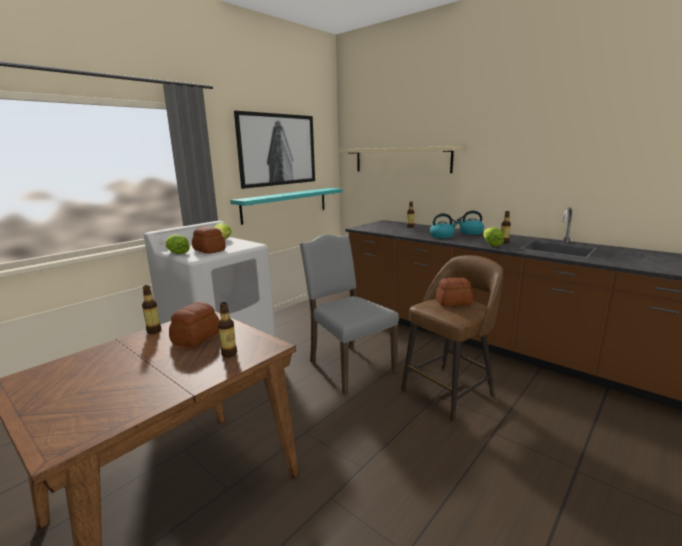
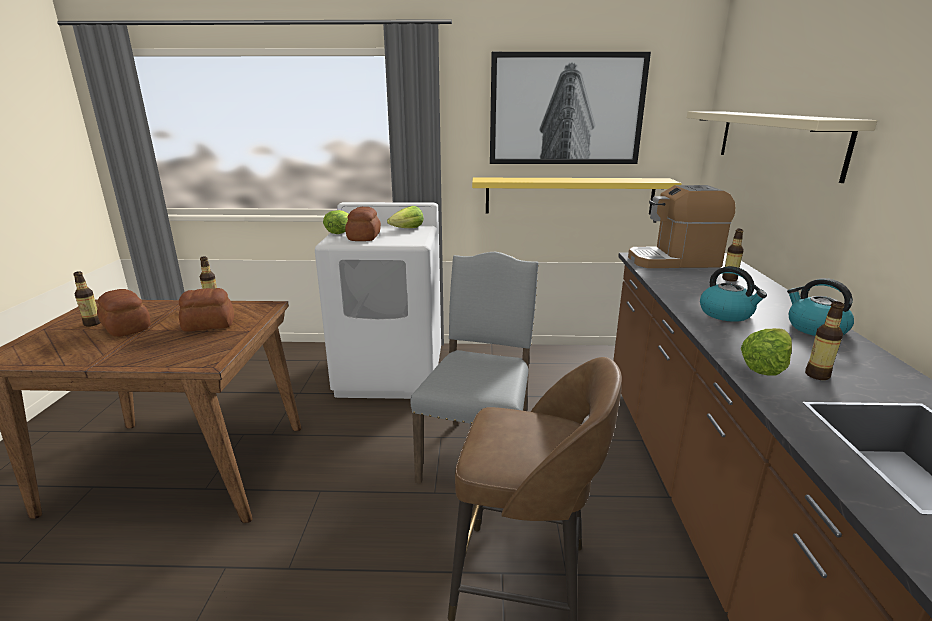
camera: 50 degrees right, 5 degrees up
bottle [218,302,237,358] -> bottle moved to [73,271,100,327]
turquoise shelf [230,188,343,225] -> yellow shelf [472,178,682,214]
bread [436,277,473,307] -> bread moved to [97,289,151,337]
none -> coffee machine [628,185,735,268]

